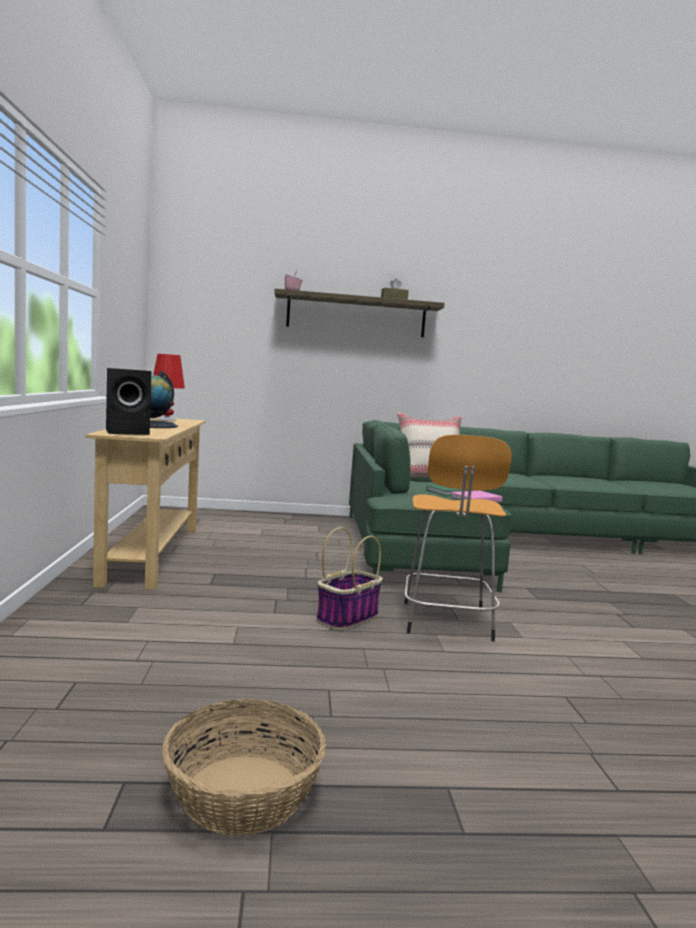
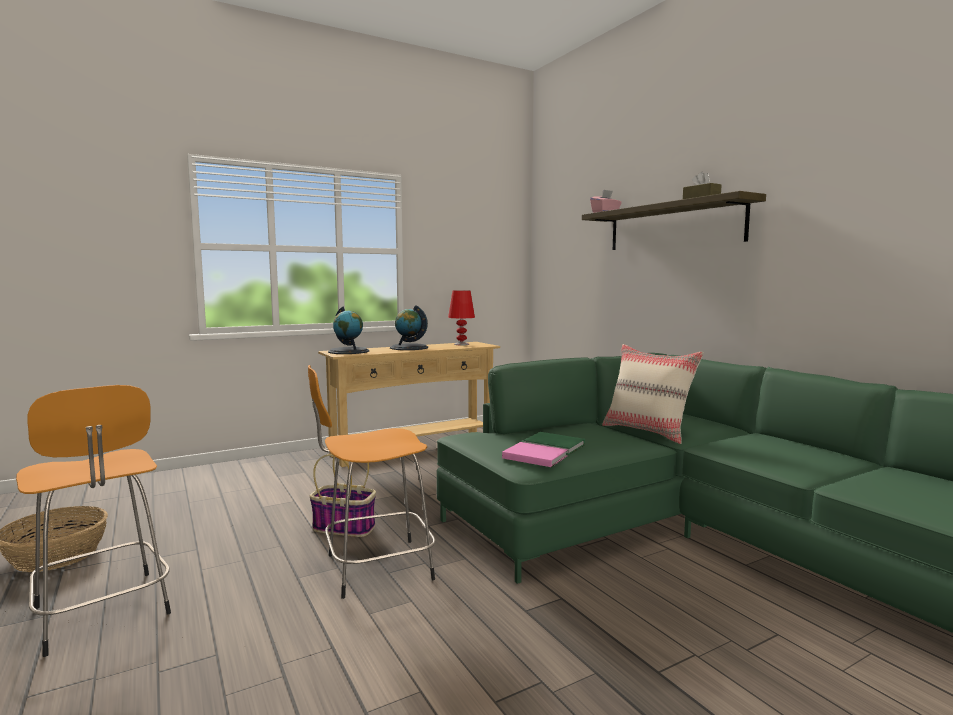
camera: 65 degrees right, 0 degrees up
black speaker [106,368,151,435] -> globe [328,307,369,354]
none -> orange stool [16,385,171,657]

